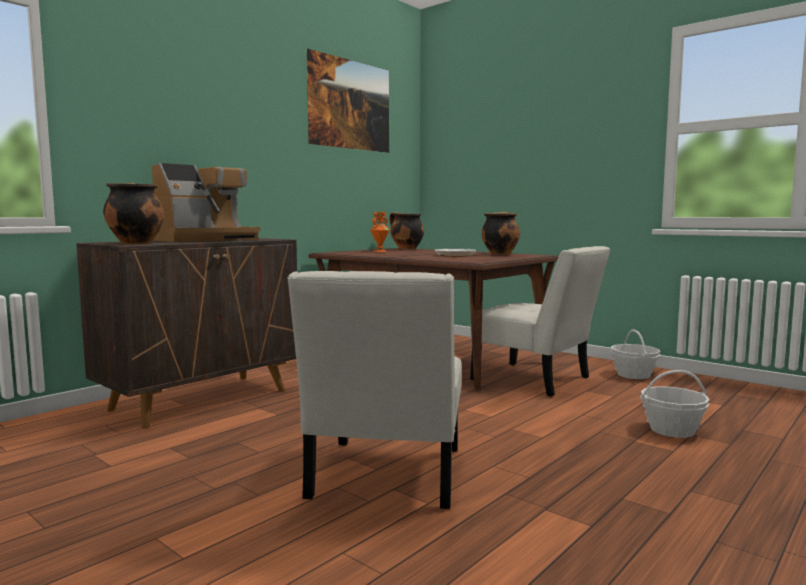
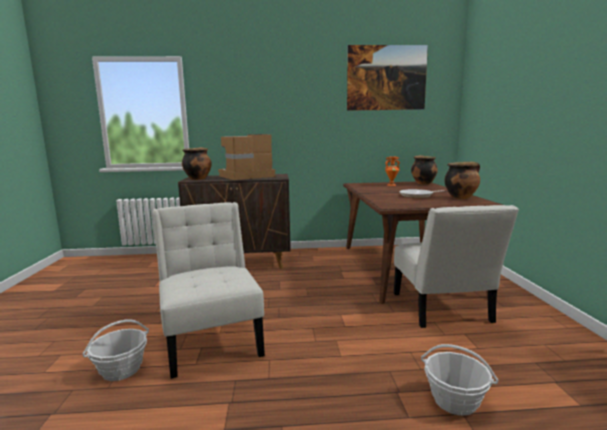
camera: 45 degrees right, 5 degrees up
coffee machine [152,163,260,242] -> coffee machine turned 150 degrees clockwise [218,134,275,180]
white chair [287,271,462,509] -> white chair turned 105 degrees clockwise [153,202,265,379]
basket [610,329,660,379] -> basket moved to [82,319,149,381]

